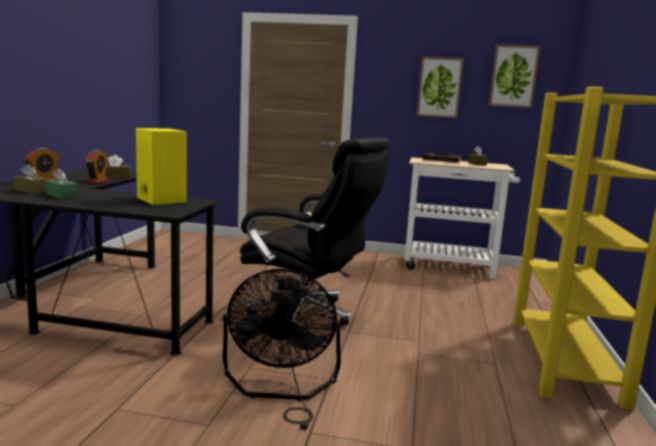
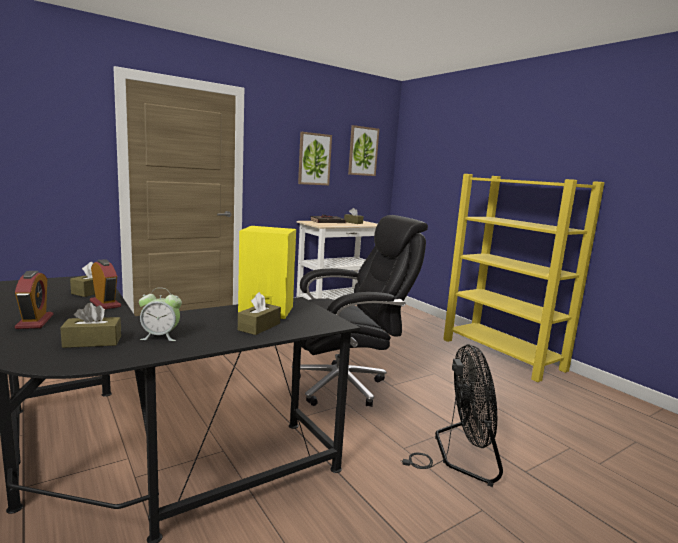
camera: 45 degrees left, 0 degrees up
green tissue box [46,168,78,199] -> alarm clock [139,288,182,341]
black fan [223,269,341,430] -> black fan turned 135 degrees clockwise [400,344,503,487]
none -> brown tissue box [238,292,281,335]

